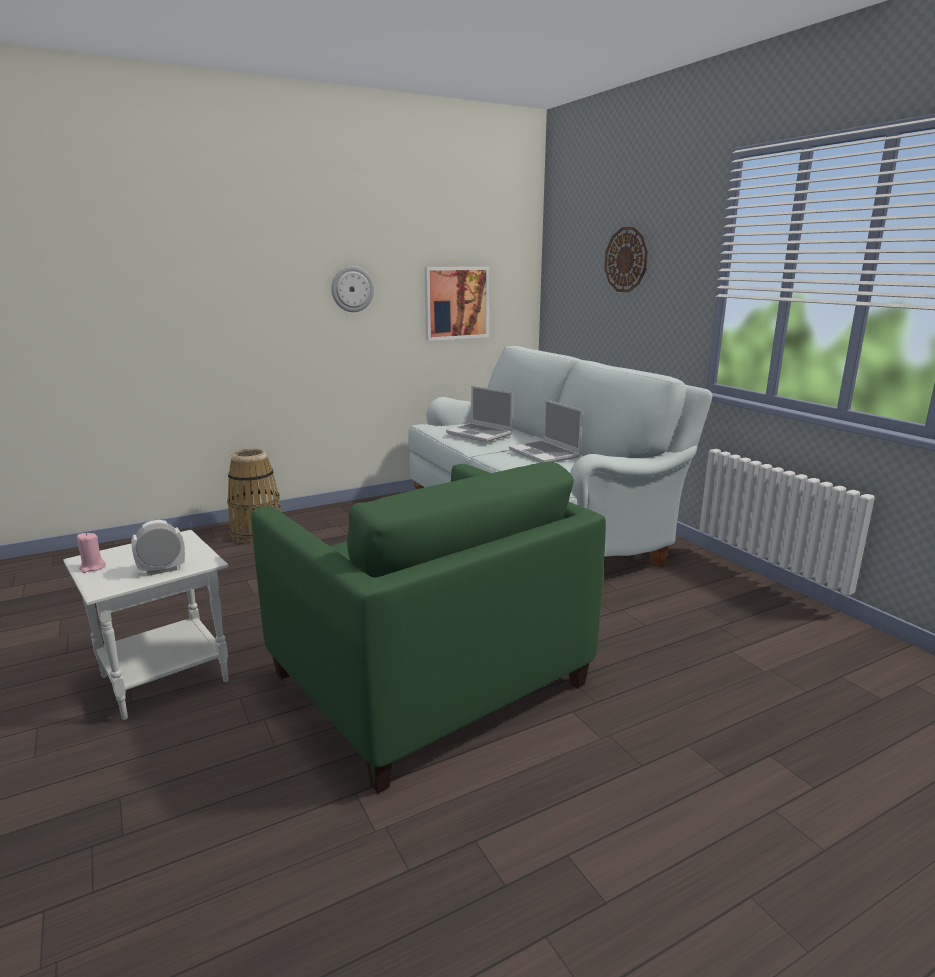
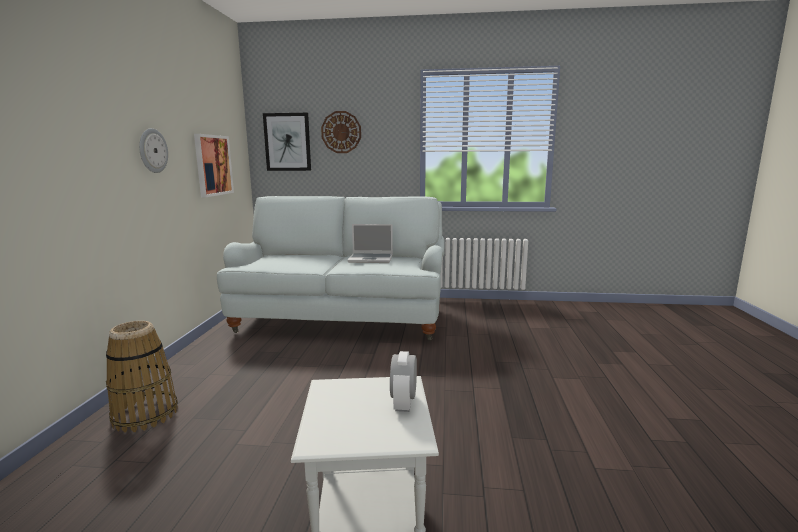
camera: 55 degrees left, 5 degrees down
pink candle [77,532,106,573] -> none
green armchair [252,462,606,794] -> none
laptop [446,386,513,442] -> none
none -> picture [263,113,311,171]

